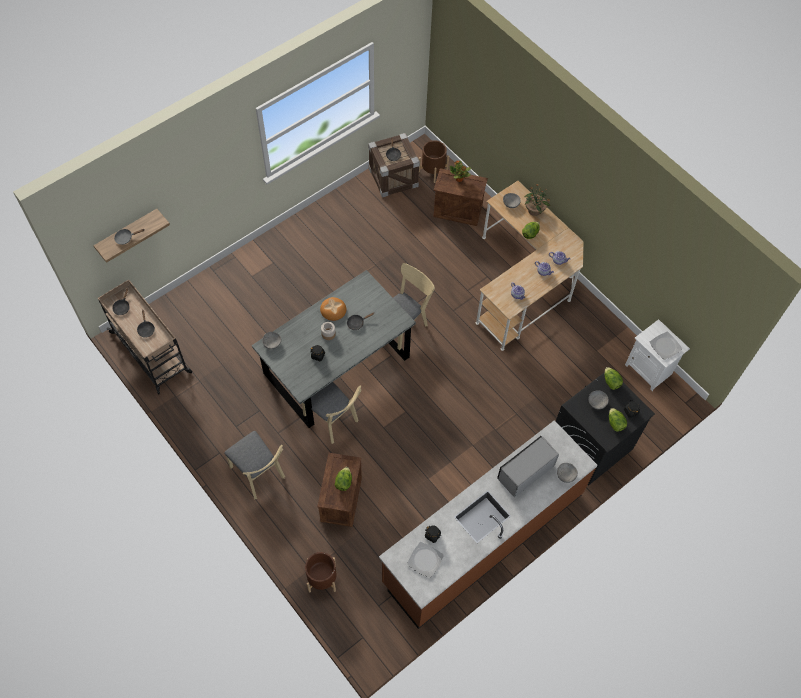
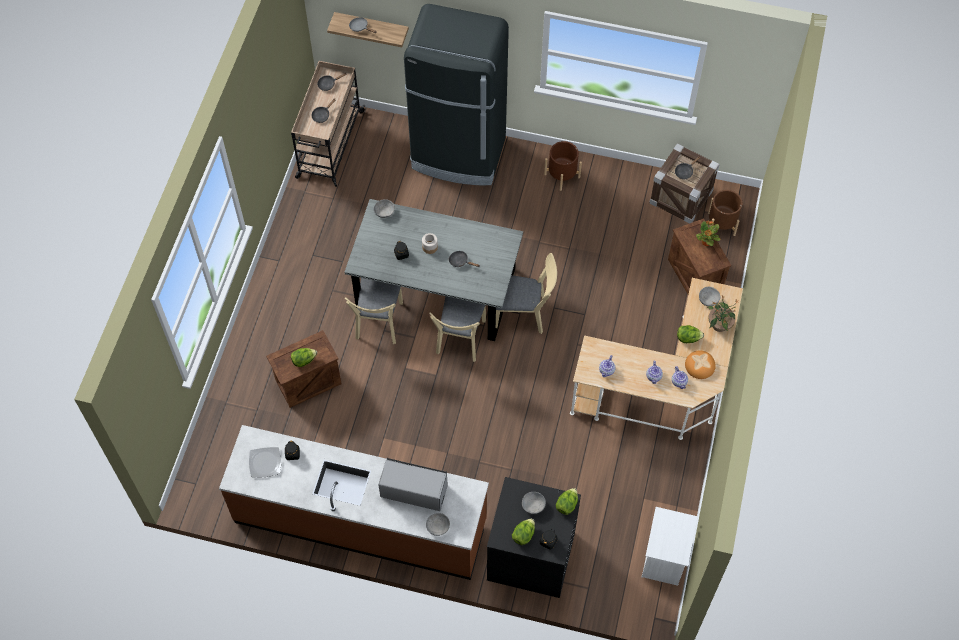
camera: 55 degrees right, 0 degrees up
beige chair [224,431,285,500] -> beige chair moved to [429,296,486,362]
brown planter [305,552,336,592] -> brown planter moved to [544,141,582,191]
bread [320,297,346,321] -> bread moved to [685,351,716,379]
plate [650,332,682,360] -> none
none -> black fridge [404,4,509,186]

